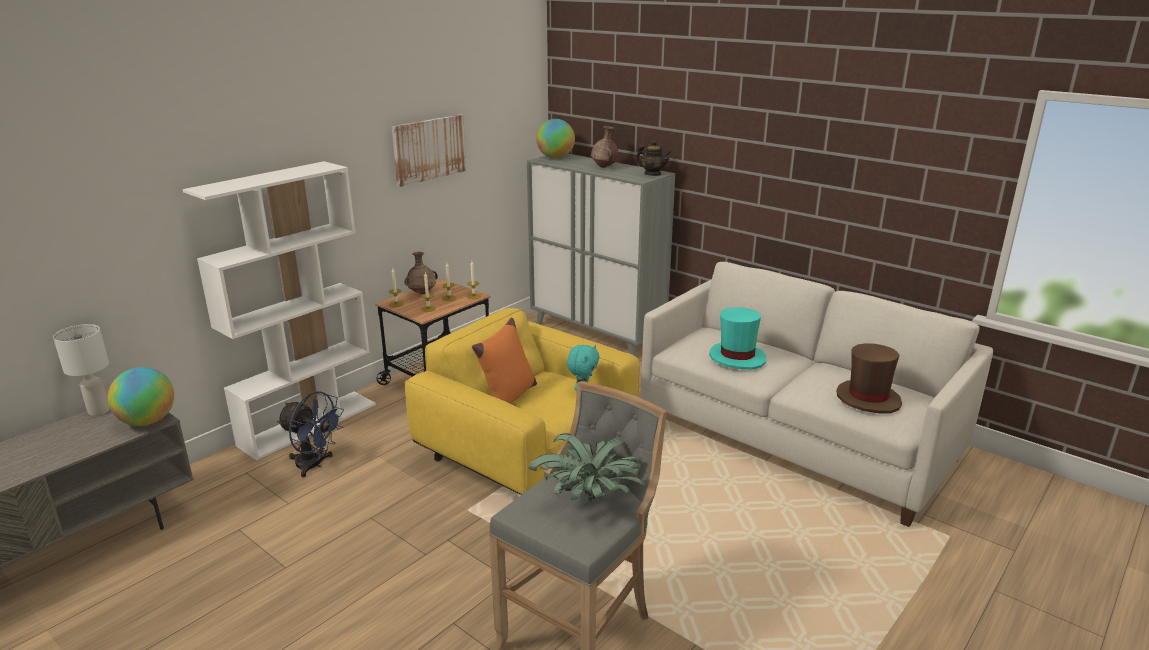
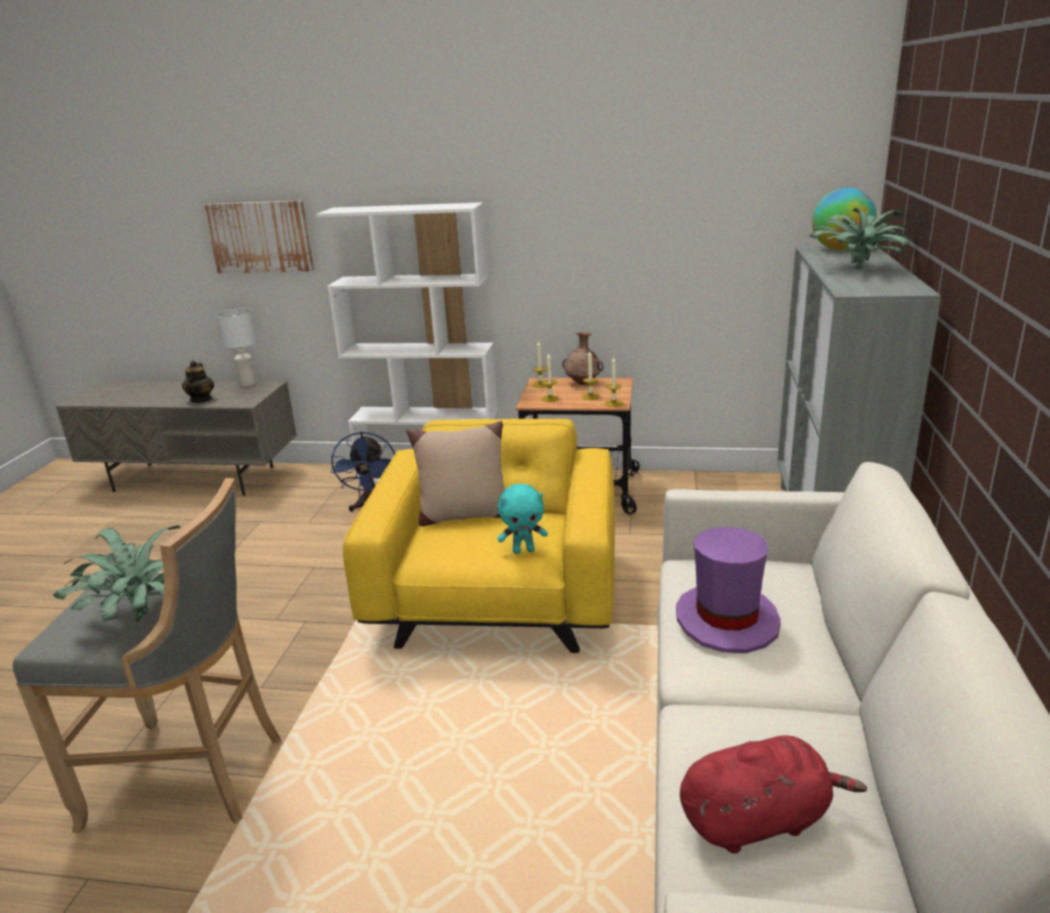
camera: 60 degrees right, 0 degrees up
globe [108,367,174,426] -> none
picture [392,114,466,187] -> picture moved to [204,200,314,273]
orange pillow [472,317,537,404] -> beige pillow [406,421,505,526]
brown vase [591,126,618,168] -> potted plant [809,209,924,269]
teapot [635,140,672,176] -> teapot moved to [182,360,214,403]
turquoise hat [709,307,766,370] -> purple hat [676,527,781,653]
brown hat [836,343,902,413] -> red plush toy [680,736,867,853]

